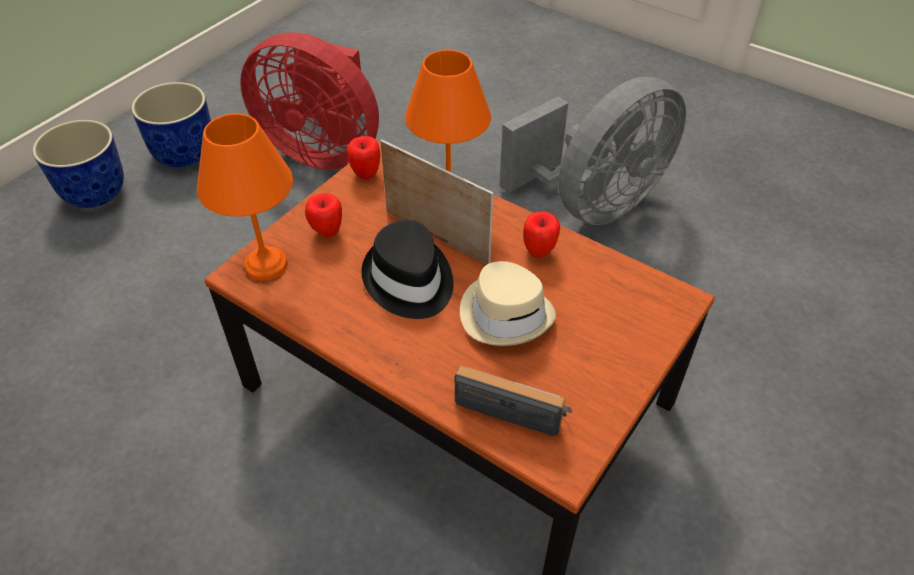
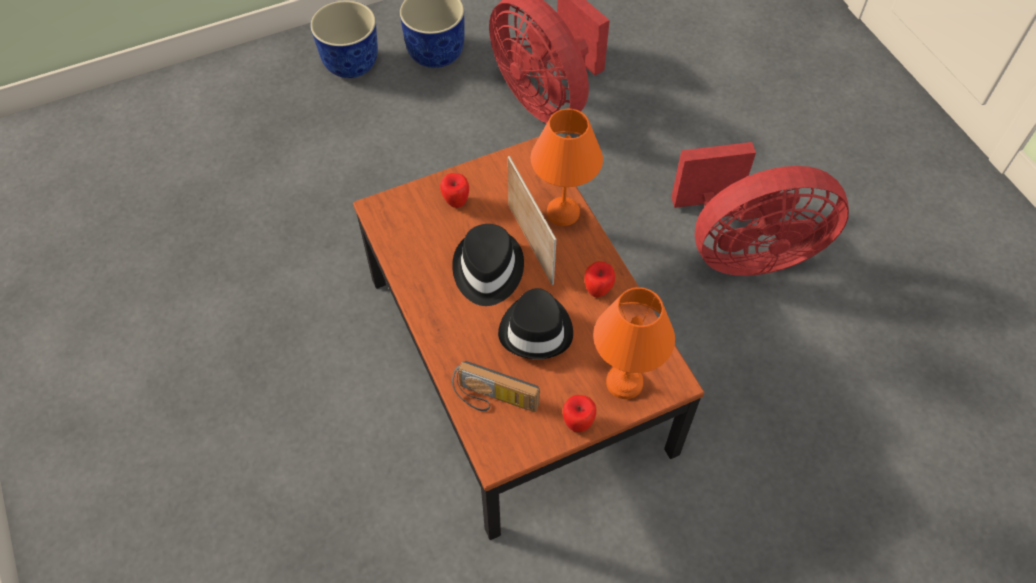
camera: 30 degrees right, 10 degrees up
orange table lamp [197,113,293,281] -> orange table lamp moved to [593,287,675,399]
apple [347,136,380,179] -> apple moved to [563,395,596,432]
radio [455,366,572,436] -> radio turned 150 degrees clockwise [452,361,540,412]
beige hat [460,261,556,346] -> black hat [498,288,573,359]
grey fan [499,77,686,225] -> red fan [671,142,849,276]

